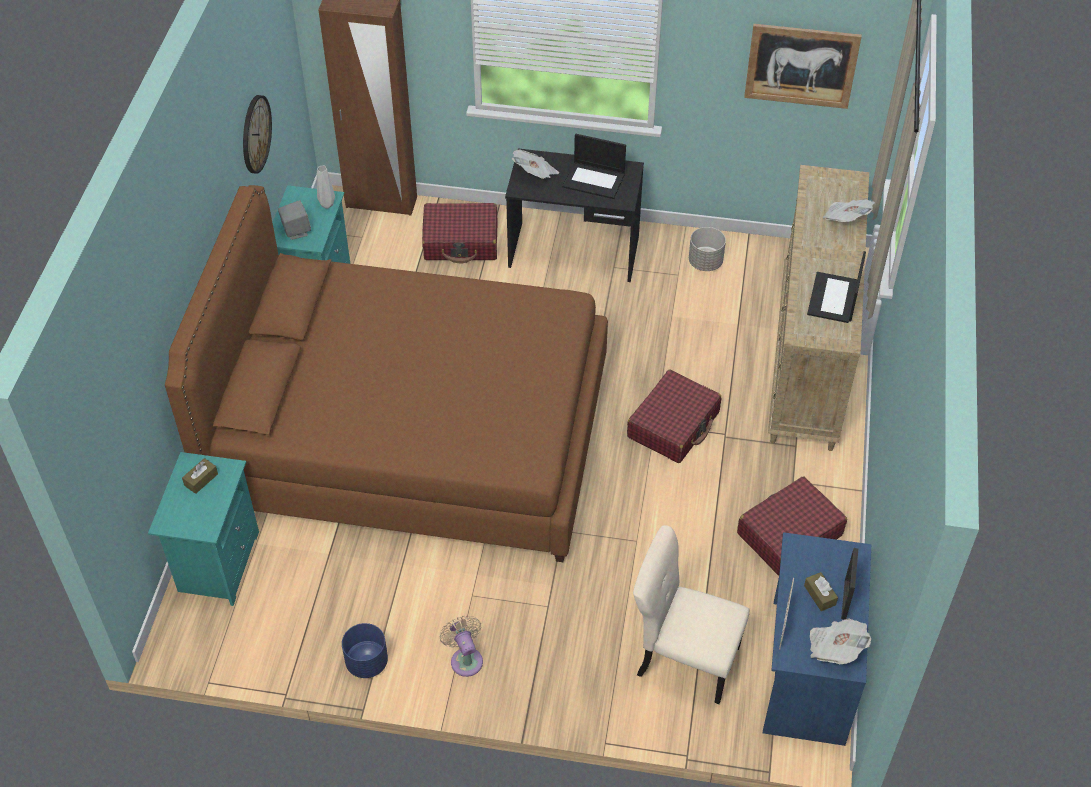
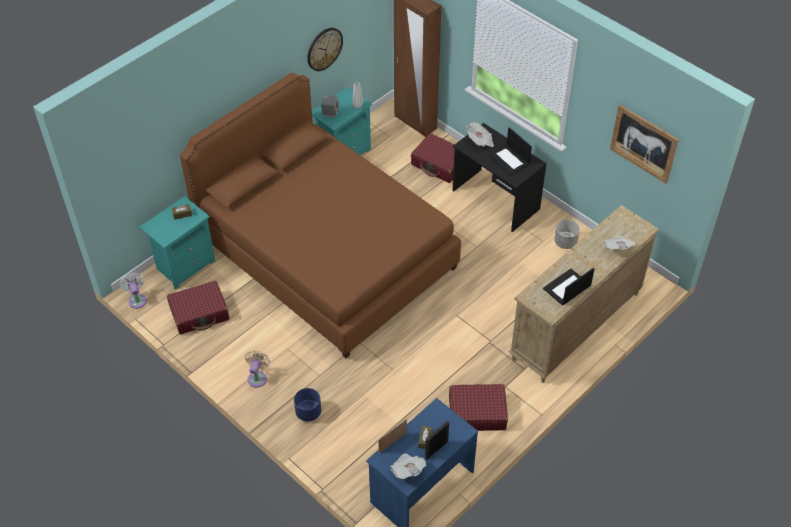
camera: 35 degrees right, 0 degrees up
blue planter [342,623,388,678] -> blue planter moved to [294,388,321,422]
red suitcase [627,370,721,463] -> red suitcase moved to [167,281,229,334]
beige chair [633,525,749,704] -> none
none -> white fan [120,273,147,309]

